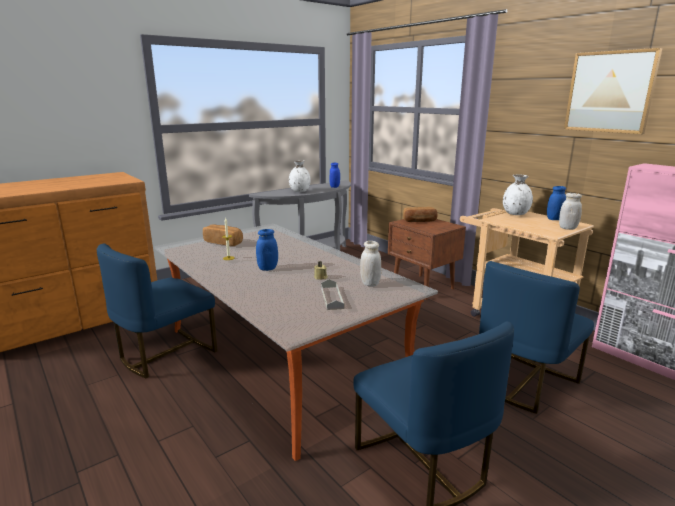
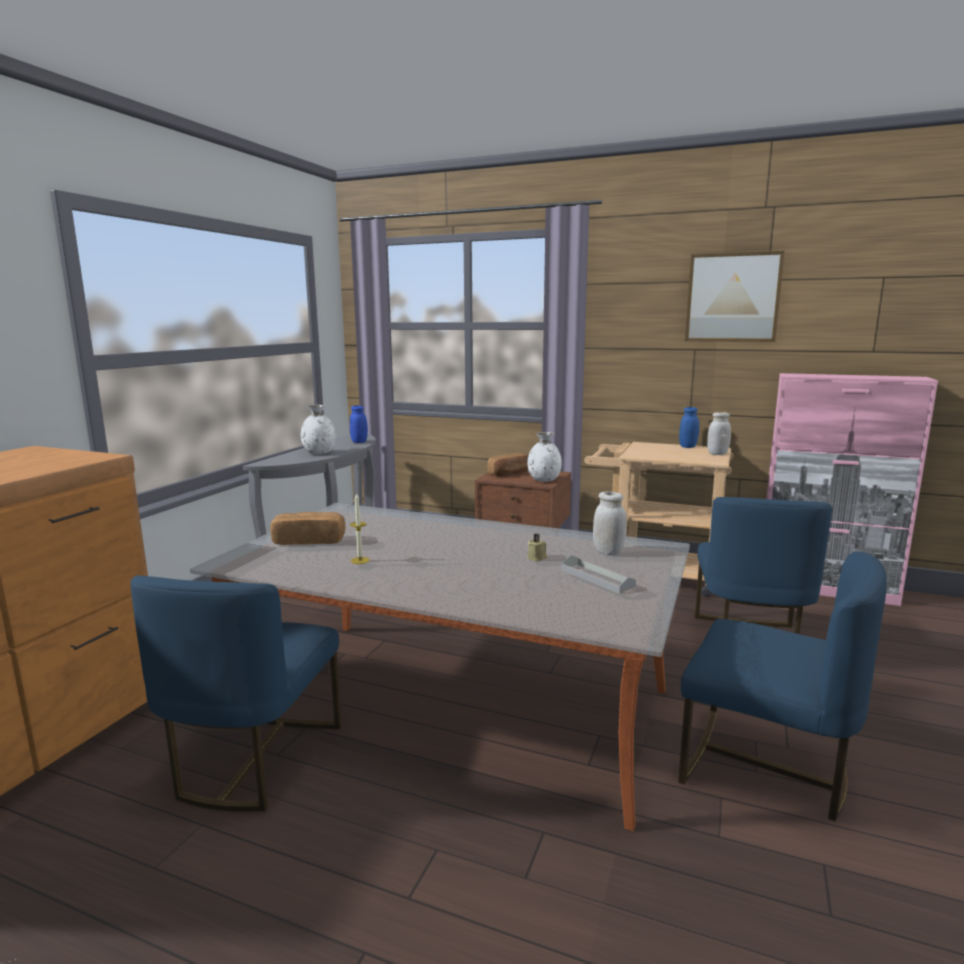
camera: 30 degrees left, 5 degrees down
blue jar [256,229,278,271] -> none
white vase [503,175,533,215] -> white vase moved to [527,432,562,482]

